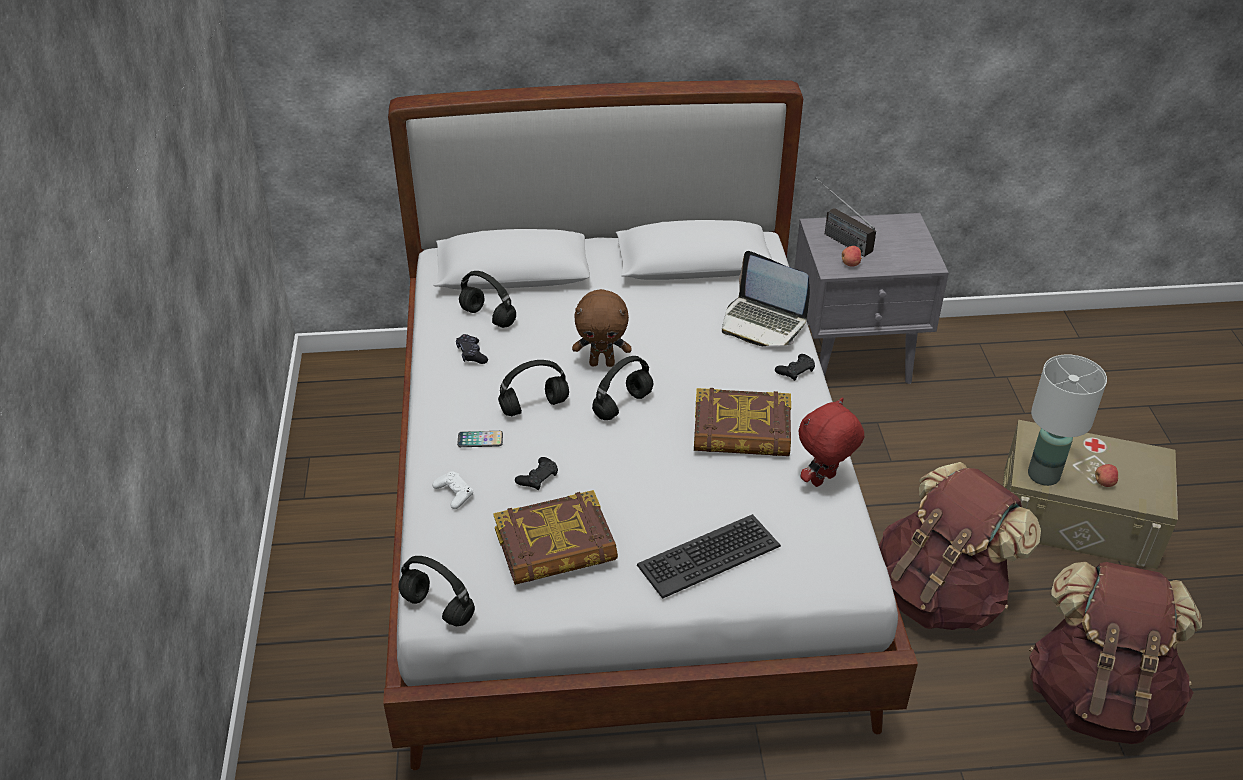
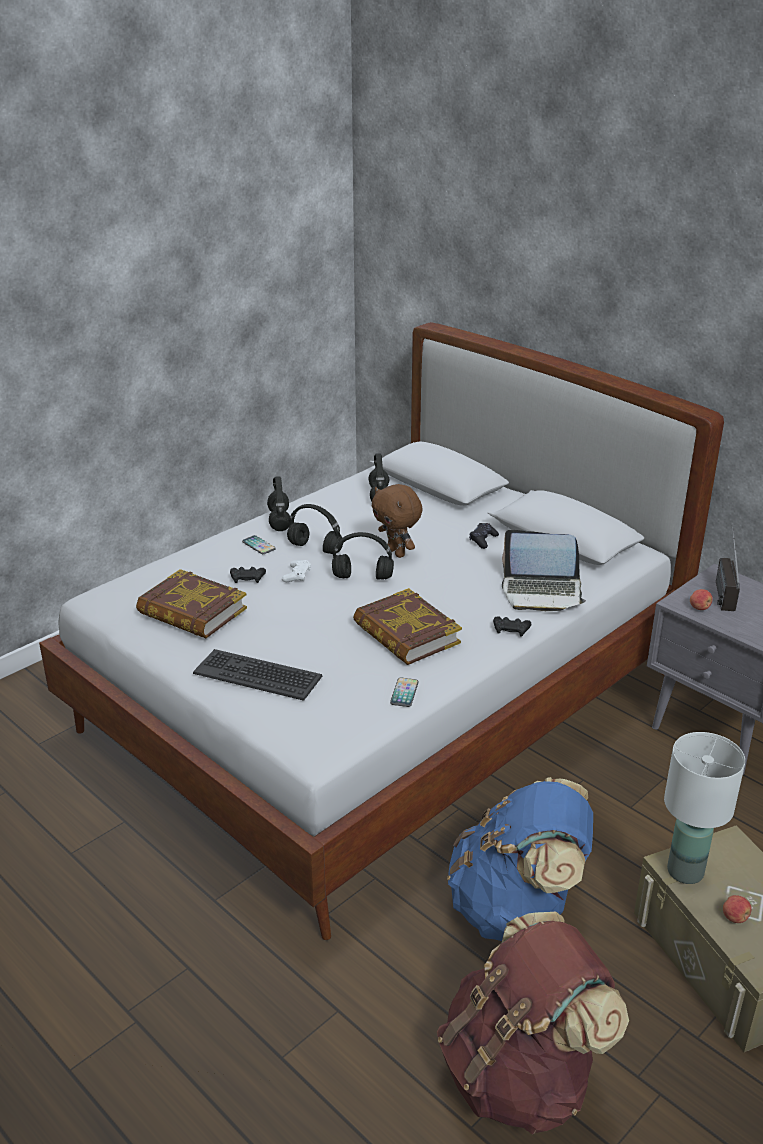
camera: 50 degrees right, 10 degrees down
black headphones [398,556,475,626] -> black headphones moved to [267,476,290,531]
white game controller [432,471,473,509] -> white game controller moved to [282,560,311,582]
black game controller [456,334,488,364] -> black game controller moved to [469,523,499,549]
laptop [722,251,810,346] -> laptop turned 75 degrees counterclockwise [502,530,586,611]
red plush toy [799,398,864,487] -> phone [390,678,418,707]
brown backpack [879,462,1041,631] -> blue backpack [447,777,593,941]

